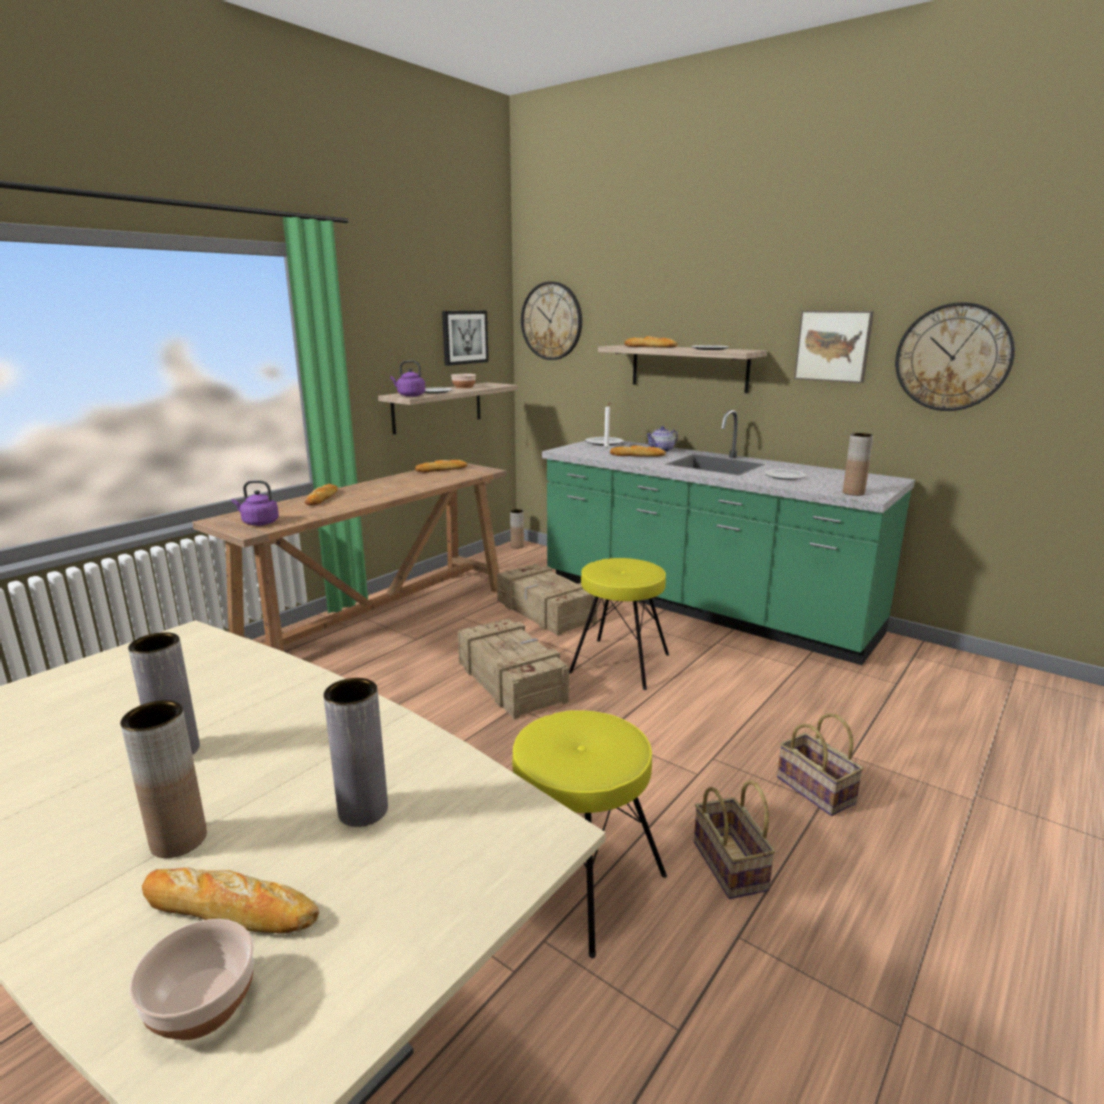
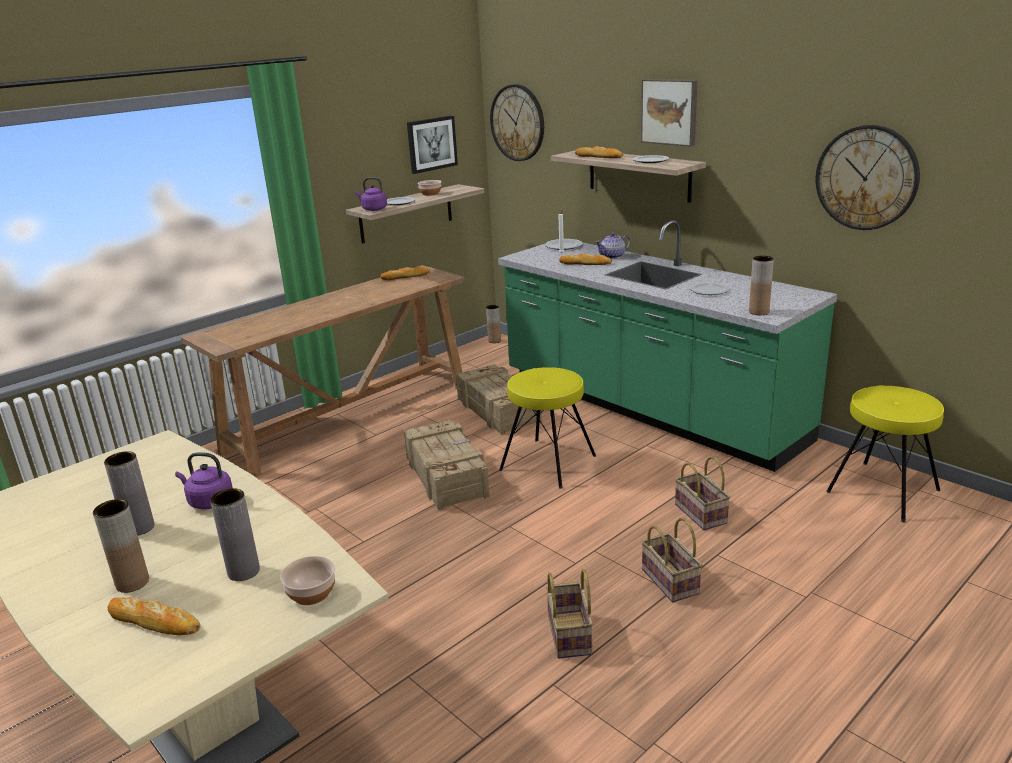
camera: 10 degrees right, 5 degrees up
bowl [129,919,254,1040] -> bowl moved to [280,556,335,605]
purple kettle [232,480,279,526] -> purple kettle moved to [175,452,233,510]
bread [305,484,338,506] -> none
yellow stool [512,710,667,958] -> yellow stool moved to [826,385,944,522]
picture [794,311,874,383] -> picture moved to [641,79,698,147]
none -> basket [675,456,730,530]

